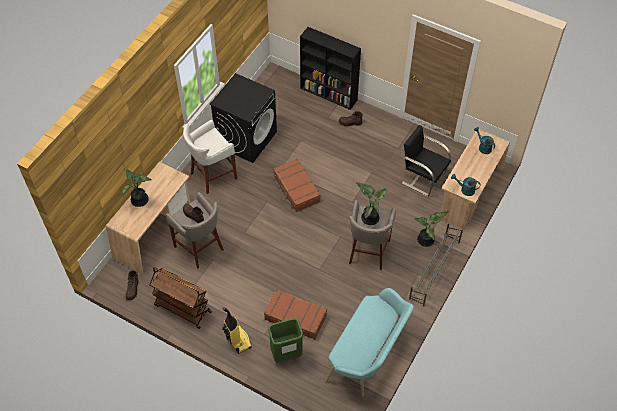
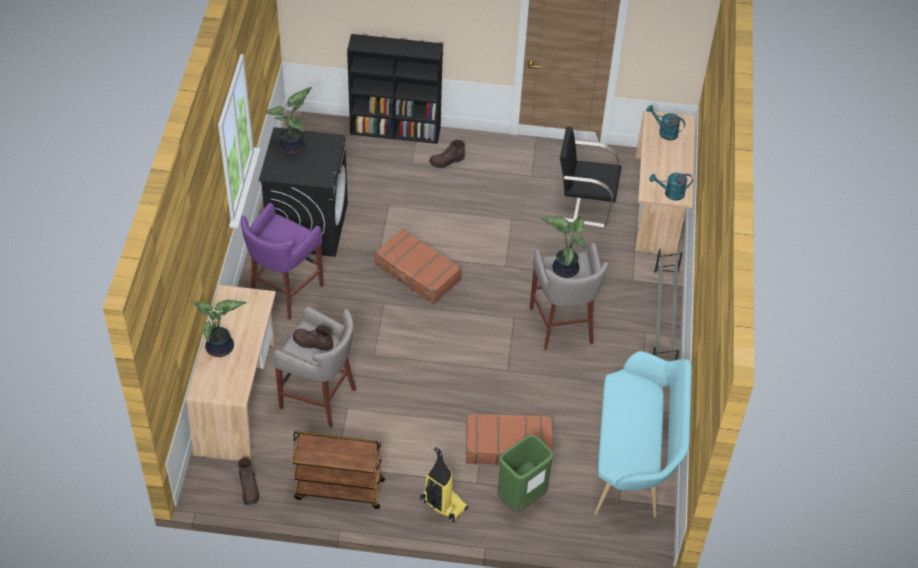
camera: 25 degrees left, 5 degrees down
white stool [183,120,237,194] -> purple stool [241,203,324,319]
potted plant [414,211,449,247] -> potted plant moved to [265,87,312,155]

